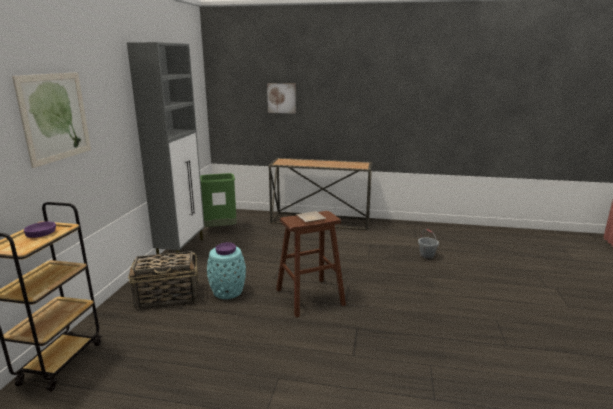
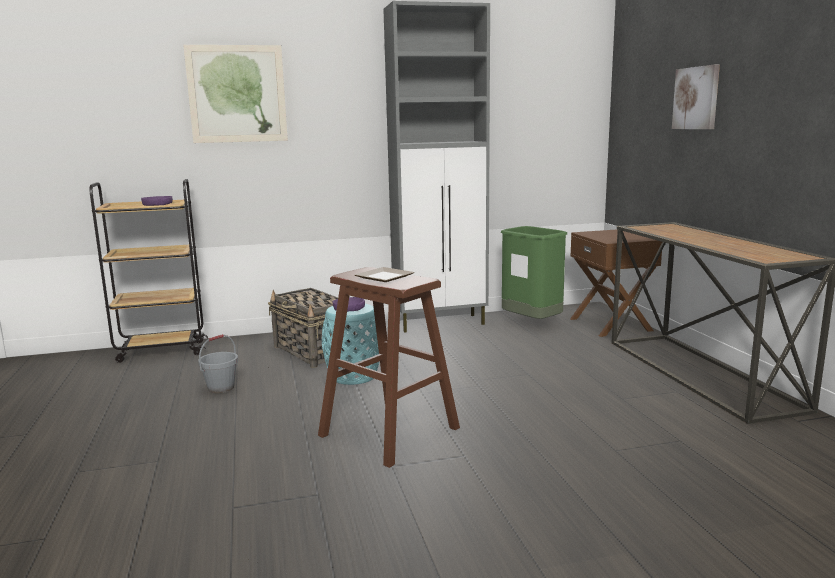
camera: 65 degrees right, 5 degrees down
grey bucket [418,229,439,260] -> grey bucket moved to [198,334,238,393]
none -> brown nightstand [570,229,662,337]

